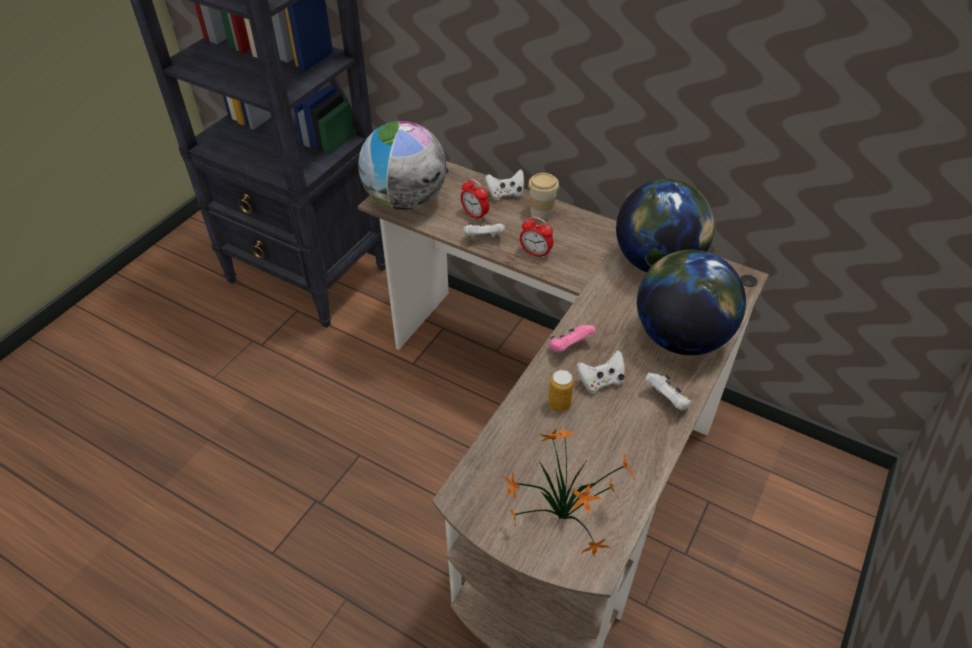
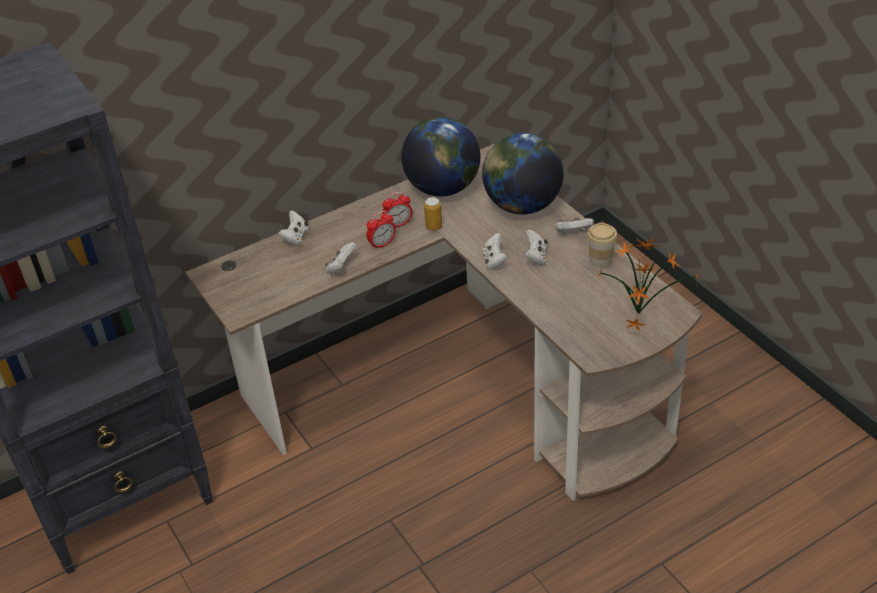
camera: 60 degrees left, 5 degrees down
globe [358,121,446,211] -> none
alarm clock [461,178,489,221] -> alarm clock moved to [382,192,413,227]
cup [528,173,559,220] -> cup moved to [587,223,617,268]
can [548,370,574,412] -> can moved to [424,197,442,231]
pink game controller [549,325,596,352] -> white game controller [482,233,508,270]

